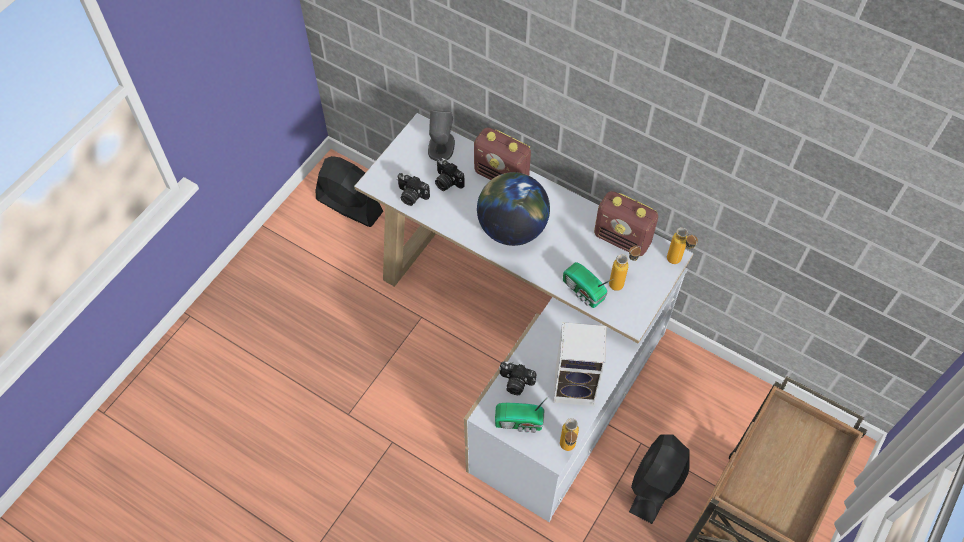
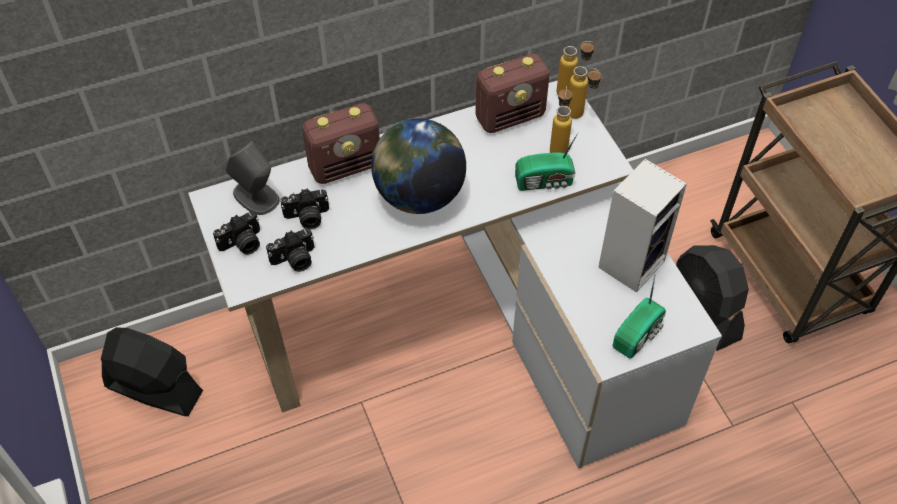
camera: 55 degrees left, 5 degrees down
black fan [316,156,383,227] -> black fan turned 45 degrees clockwise [101,327,203,416]
camera [499,361,537,395] -> camera moved to [213,212,260,255]
bottle [560,418,579,451] -> bottle moved to [569,66,602,119]

